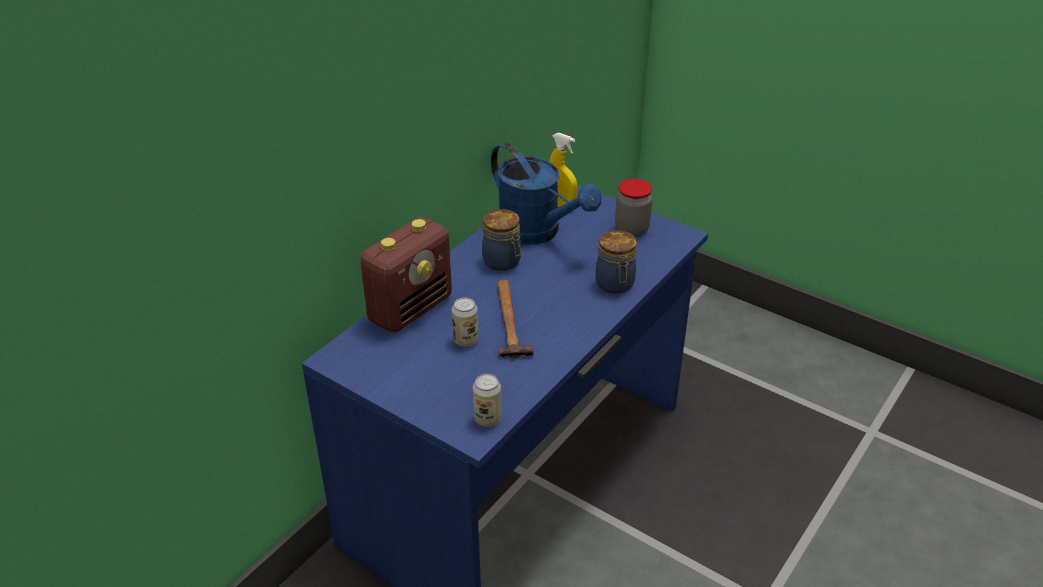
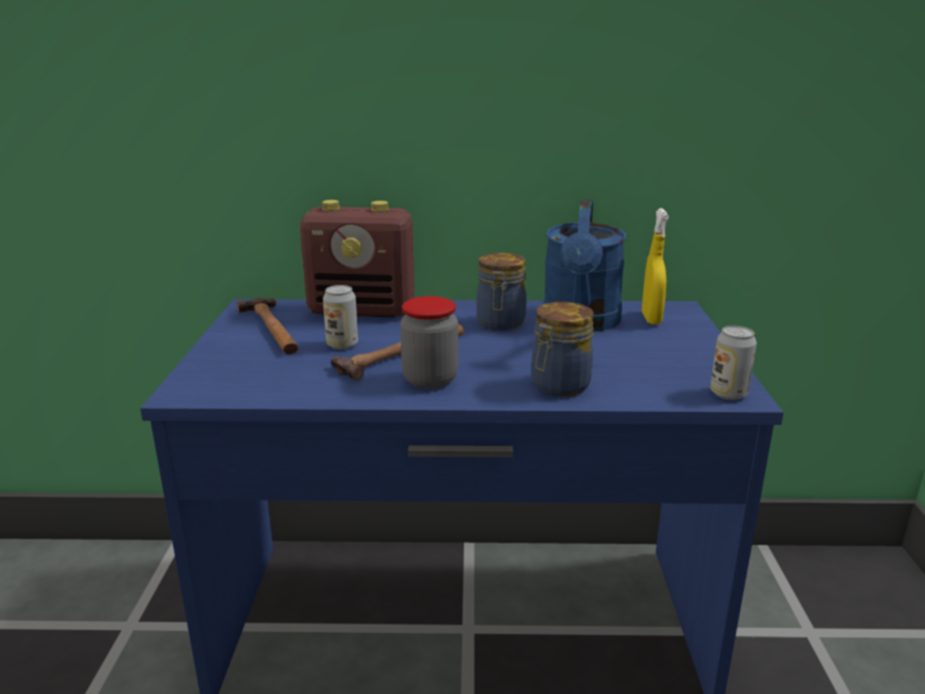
camera: 55 degrees right, 15 degrees down
can [473,374,502,427] -> can moved to [710,326,757,400]
jar [615,179,653,237] -> jar moved to [400,296,458,389]
none -> hammer [236,298,298,355]

